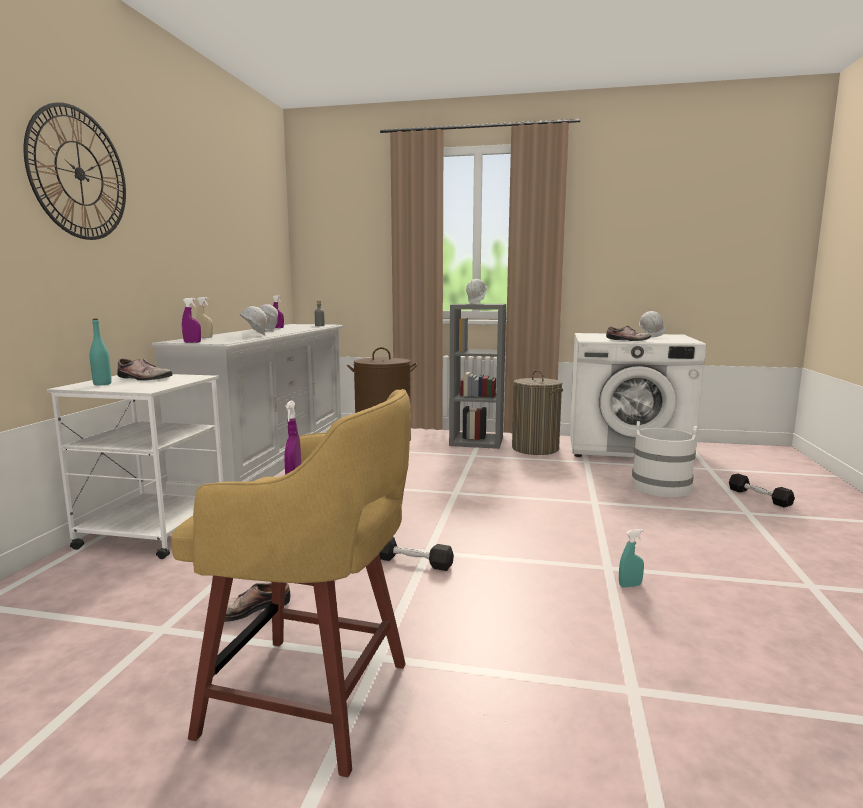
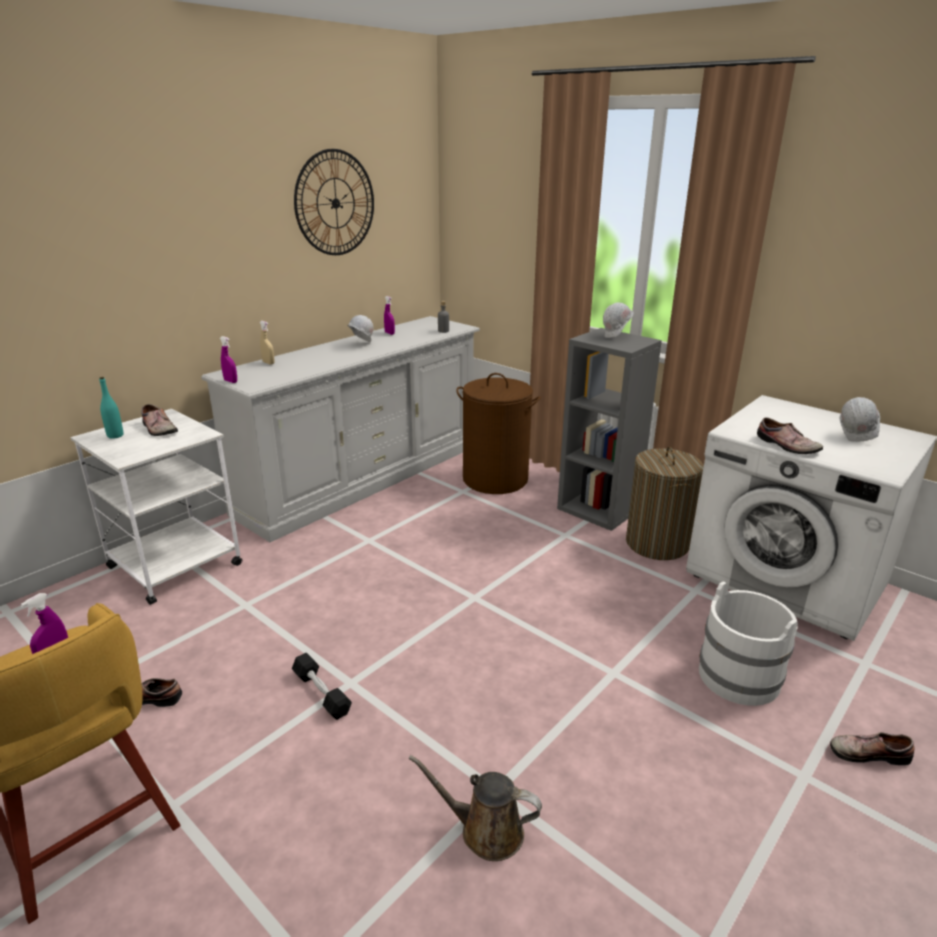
camera: 30 degrees right, 15 degrees up
wall clock [24,102,126,240] -> wall clock moved to [294,149,374,255]
white hard hat [239,306,267,336] -> none
turquoise spray bottle [619,529,644,588] -> brown watering can [408,755,542,861]
black dumbbell [729,474,795,507] -> shoe [830,732,915,765]

